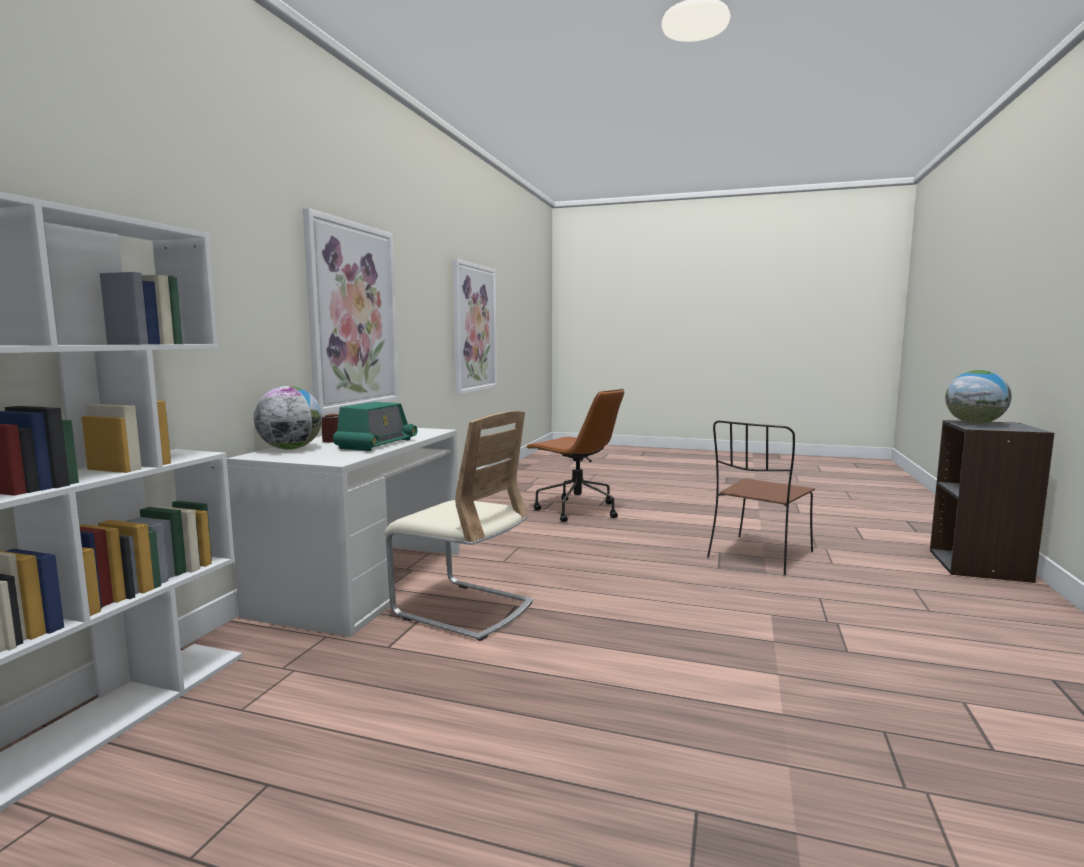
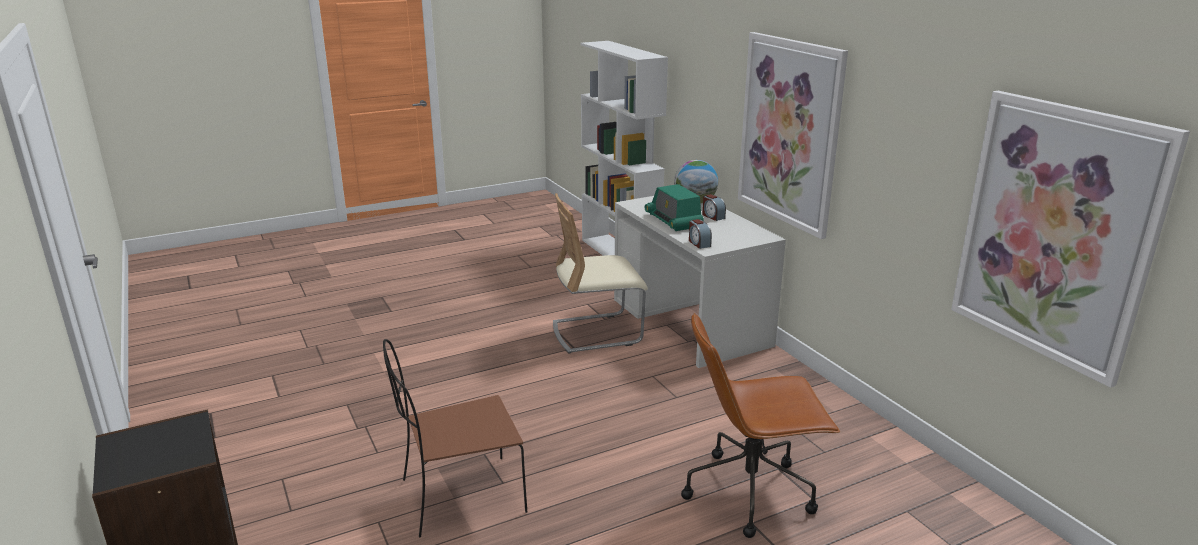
camera: 135 degrees right, 15 degrees up
brown chair [707,421,815,575] -> brown chair turned 105 degrees counterclockwise [383,339,527,537]
globe [945,370,1011,424] -> none
none -> alarm clock [689,219,712,249]

